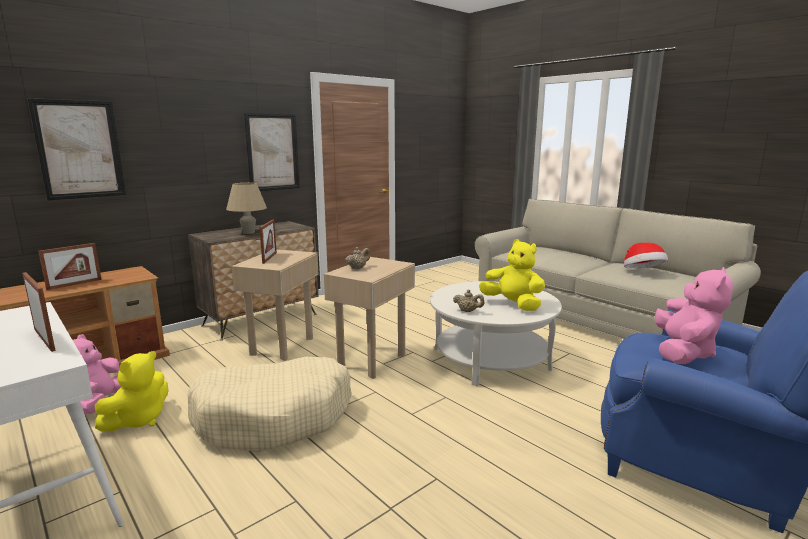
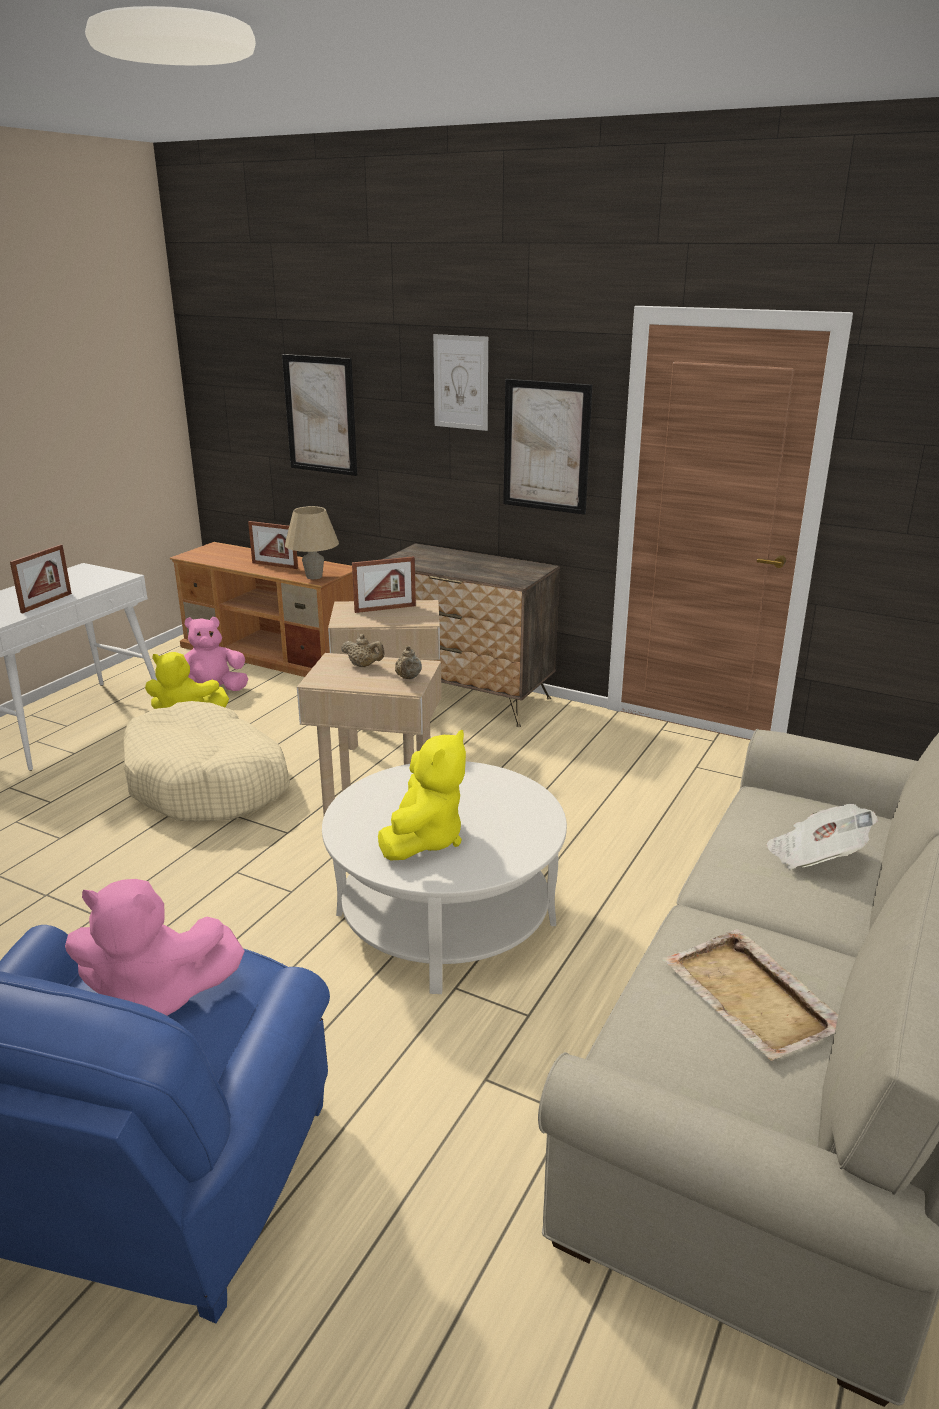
camera: 70 degrees right, 10 degrees up
beige table lamp [226,183,267,234] -> beige table lamp moved to [285,506,339,579]
beige teapot [453,290,484,312] -> beige teapot moved to [395,646,422,679]
hat [624,243,668,268] -> beige tray [662,929,838,1061]
none -> picture [433,334,488,431]
none -> newspaper [766,804,878,870]

